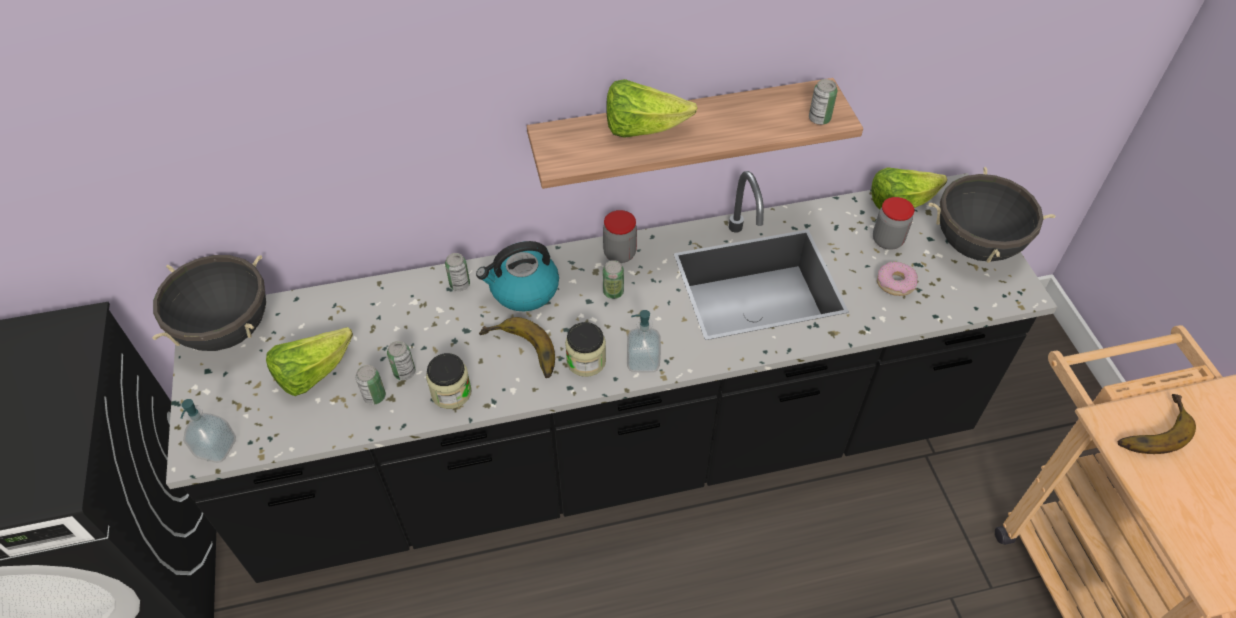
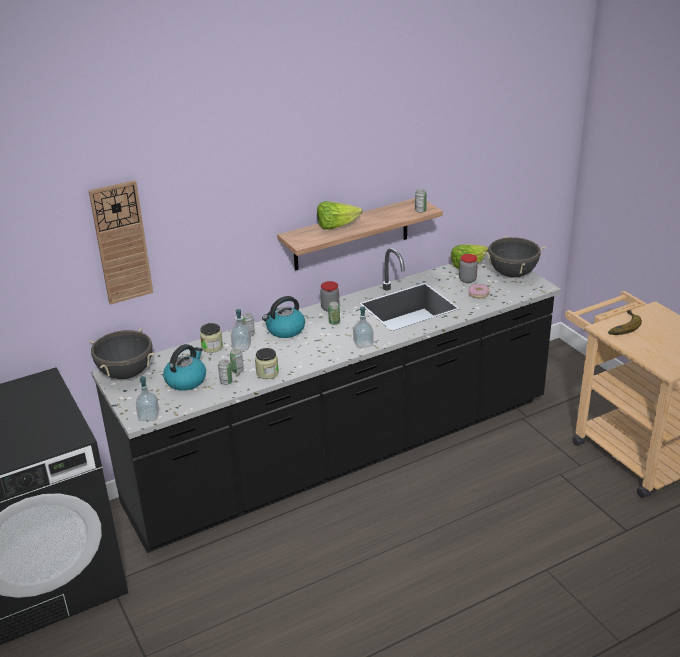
camera: 15 degrees left, 20 degrees down
lettuce [266,327,353,396] -> kettle [163,344,206,391]
banana [479,317,555,378] -> none
jar [565,322,606,377] -> jar moved to [200,323,223,353]
none -> wall clock [89,180,153,305]
none -> soap dispenser [231,309,251,350]

